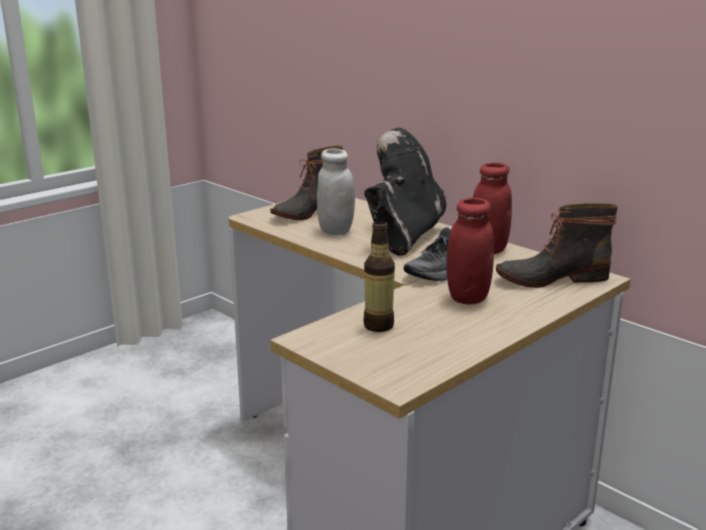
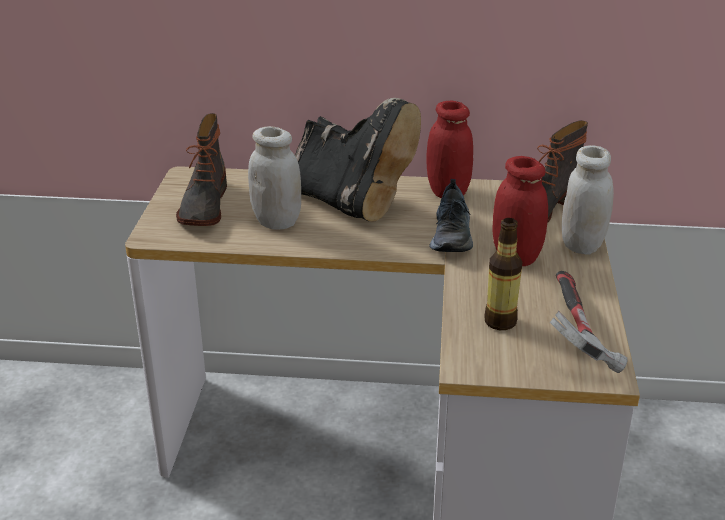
camera: 40 degrees left, 10 degrees up
black boot [364,128,446,256] -> black boot turned 150 degrees clockwise [295,98,421,222]
none -> hammer [550,271,628,373]
none -> white jar [562,145,614,255]

